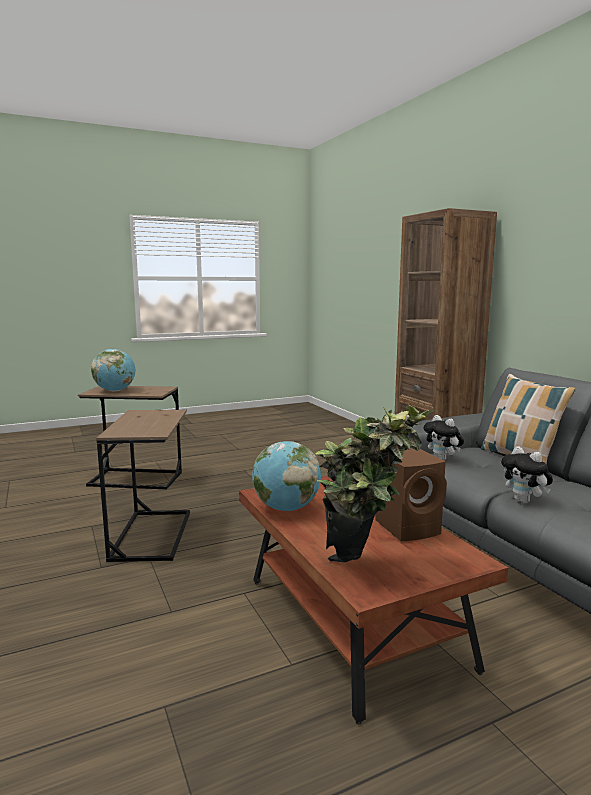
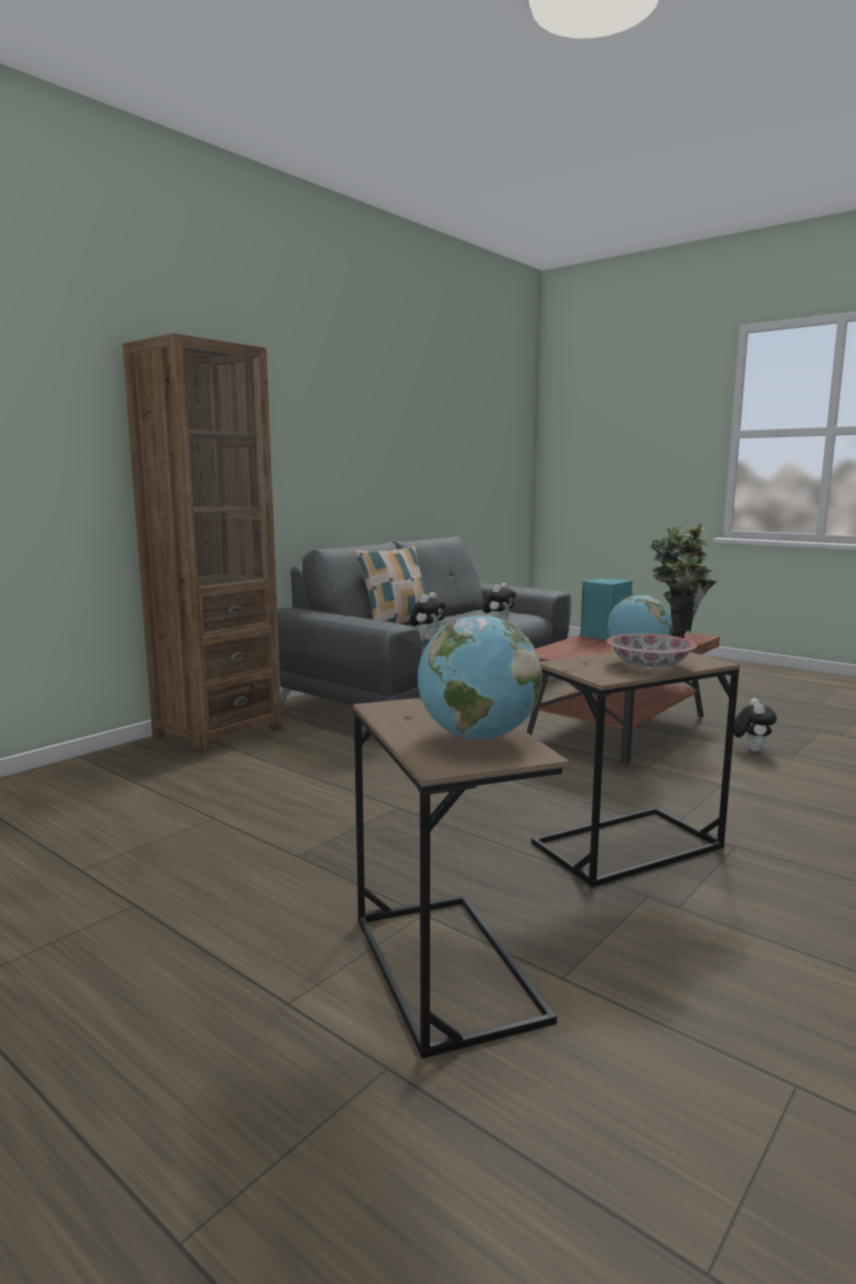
camera: 115 degrees left, 0 degrees up
brown speaker [375,448,447,542] -> turquoise speaker [580,578,633,641]
none -> bowl [607,634,697,667]
none -> plush toy [734,698,777,752]

